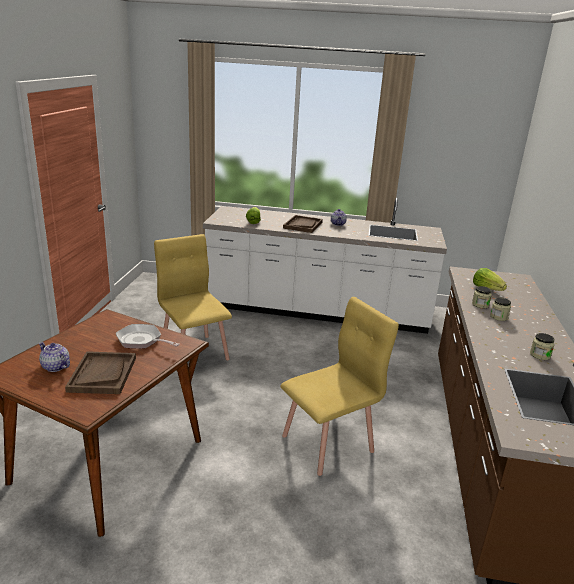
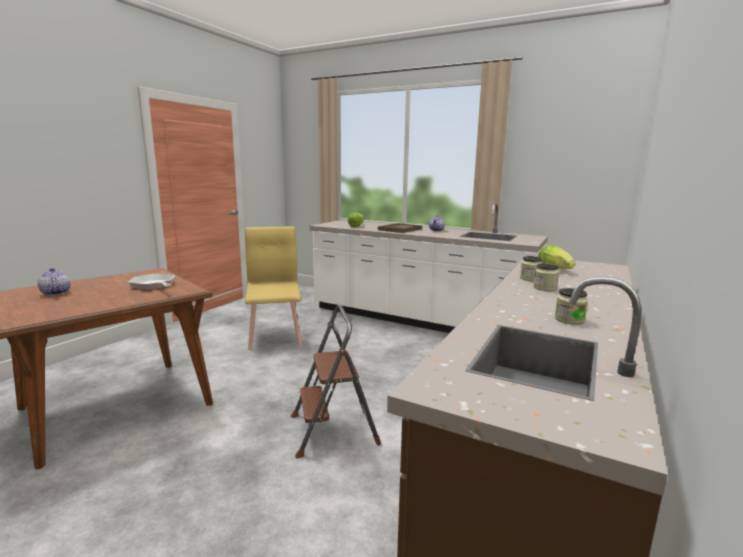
camera: 20 degrees right, 10 degrees down
brown tray [65,351,136,394] -> none
yellow chair [281,297,399,476] -> brown step ladder [291,305,381,458]

